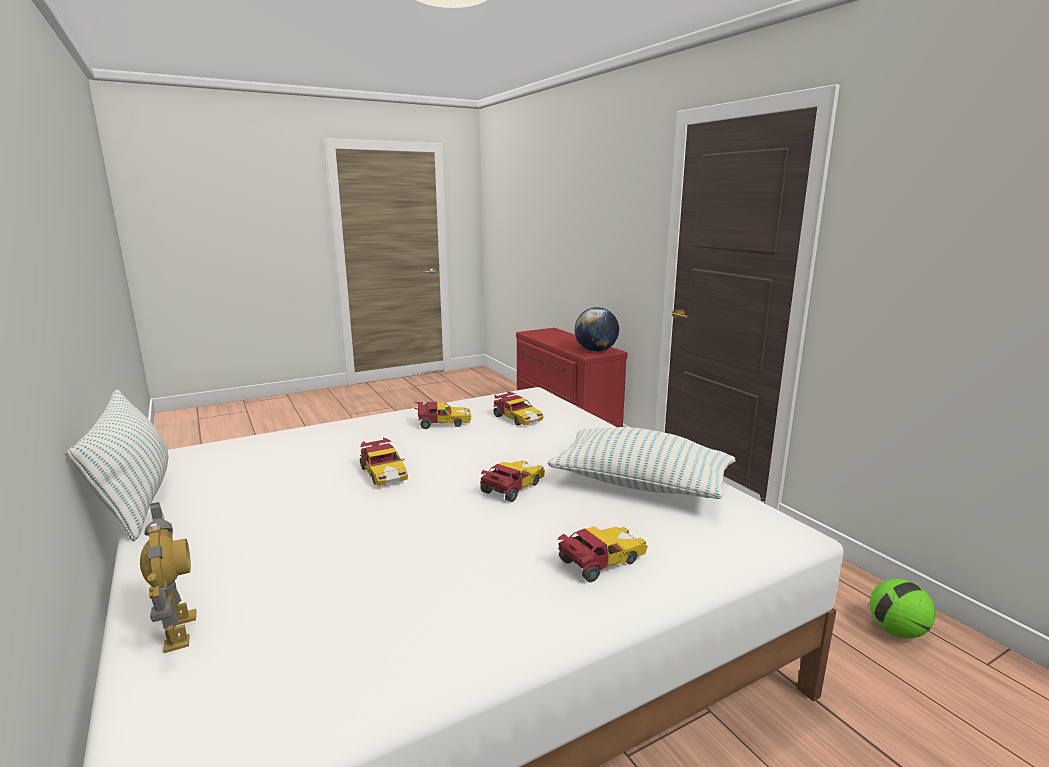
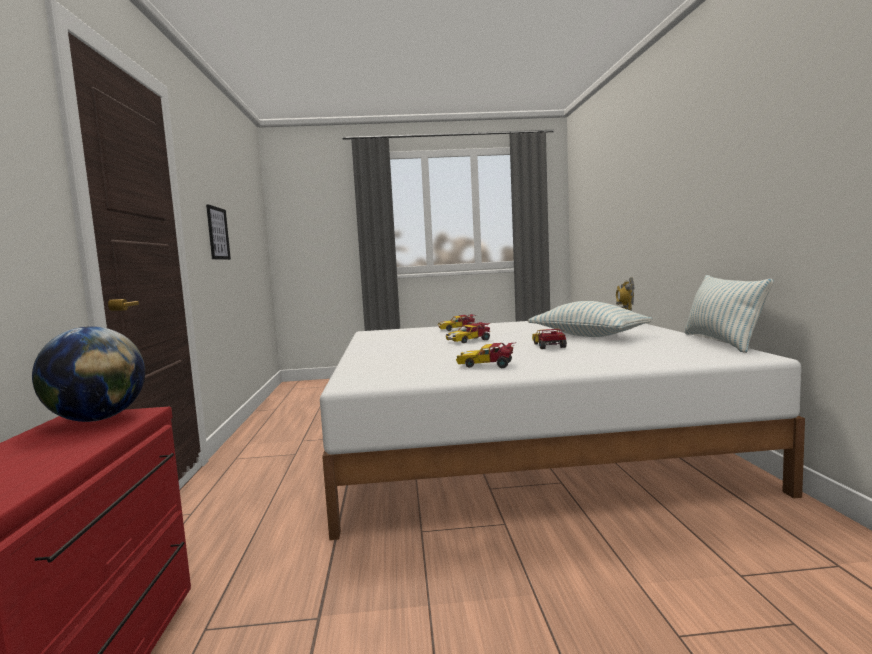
camera: 155 degrees left, 10 degrees down
toy car [493,392,544,425] -> none
pillow [548,427,736,499] -> pillow moved to [528,301,653,337]
football [870,579,936,638] -> none
none -> picture [206,204,231,260]

